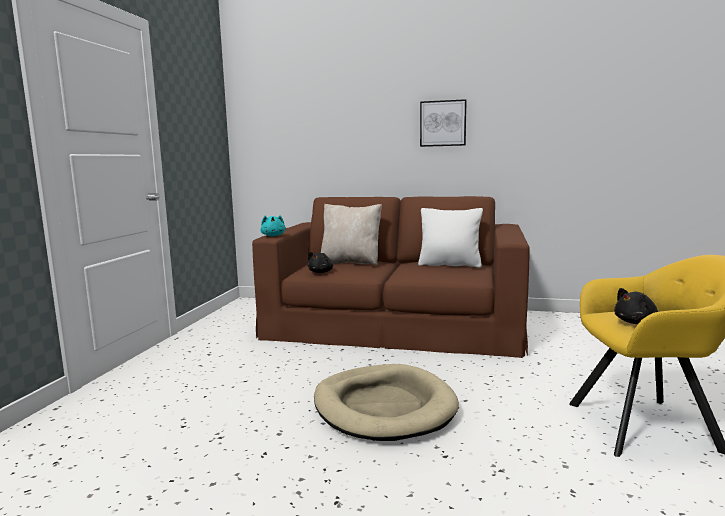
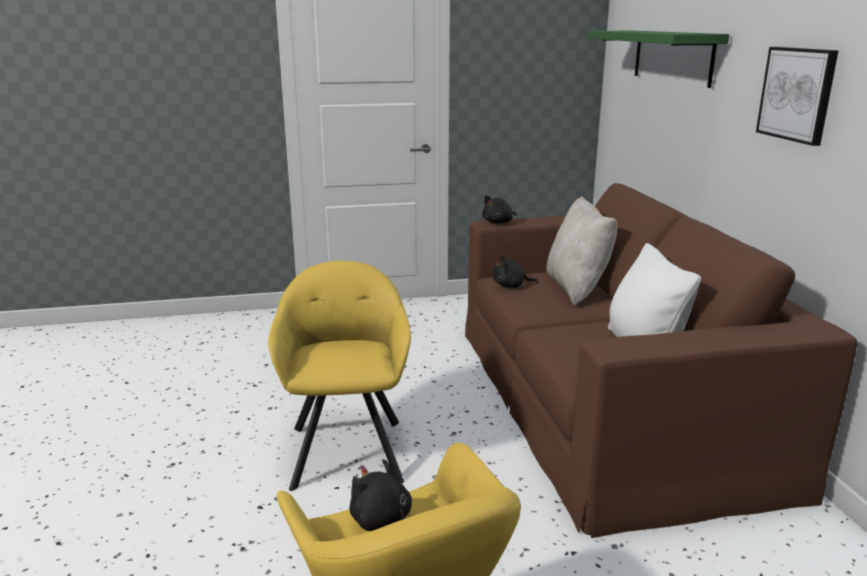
camera: 65 degrees right, 10 degrees up
turquoise plush toy [260,215,286,236] -> black plush toy [482,195,516,224]
beige dog bed [314,364,459,441] -> yellow armchair [268,261,411,491]
none -> green shelf [588,31,729,88]

